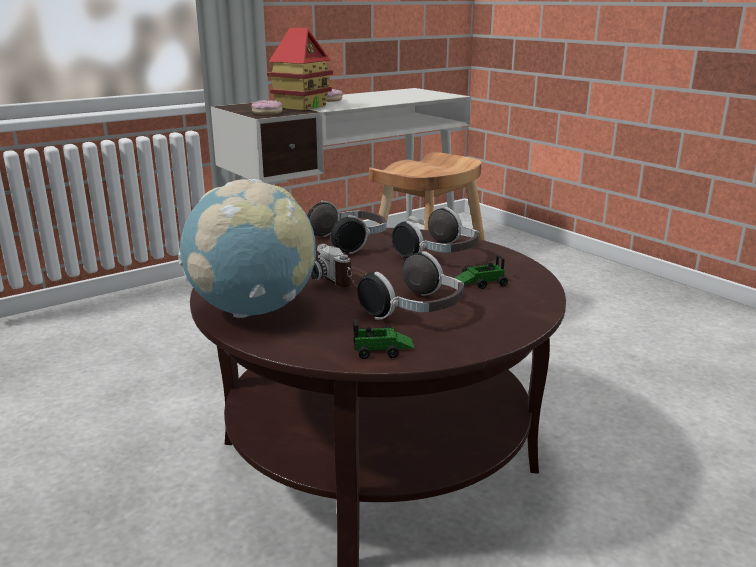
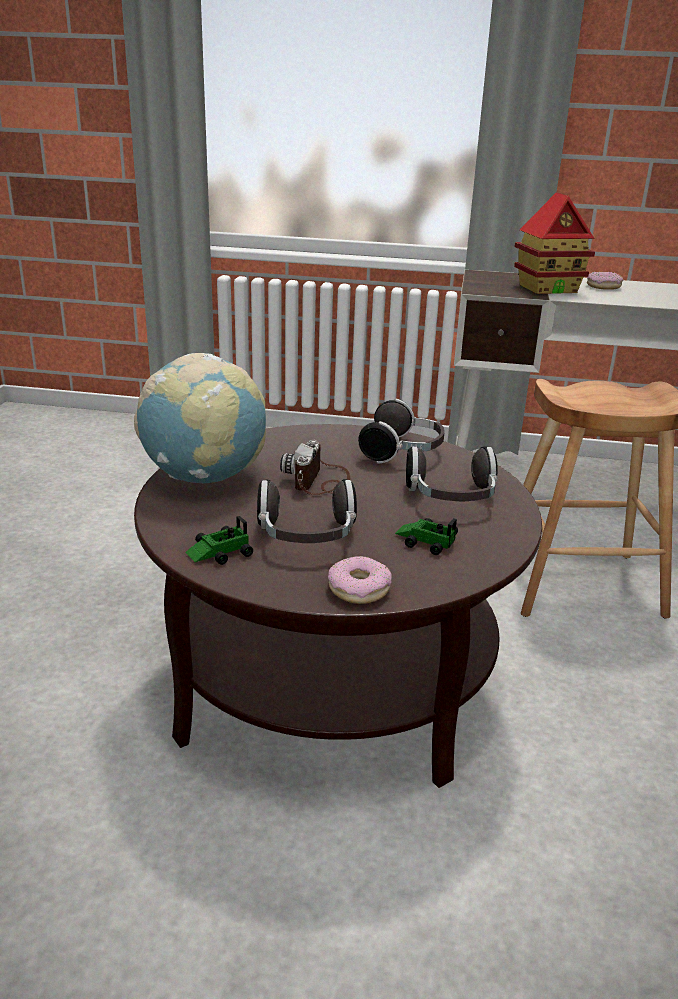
camera: 45 degrees right, 5 degrees up
donut [251,100,283,115] -> donut moved to [328,556,392,604]
toy car [353,319,414,359] -> toy car turned 105 degrees clockwise [185,516,253,565]

